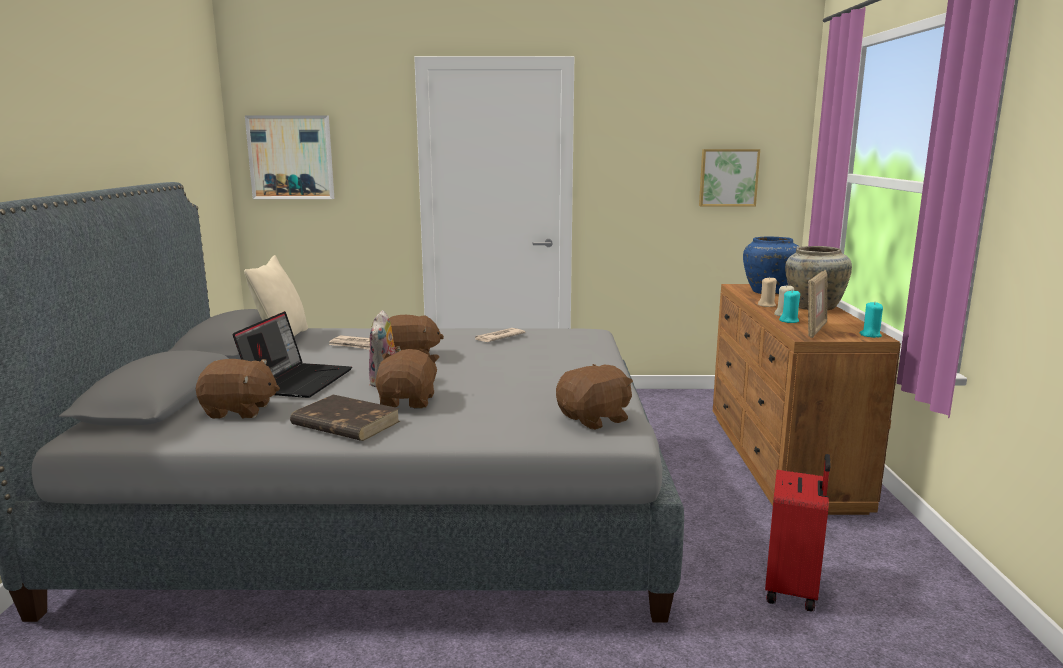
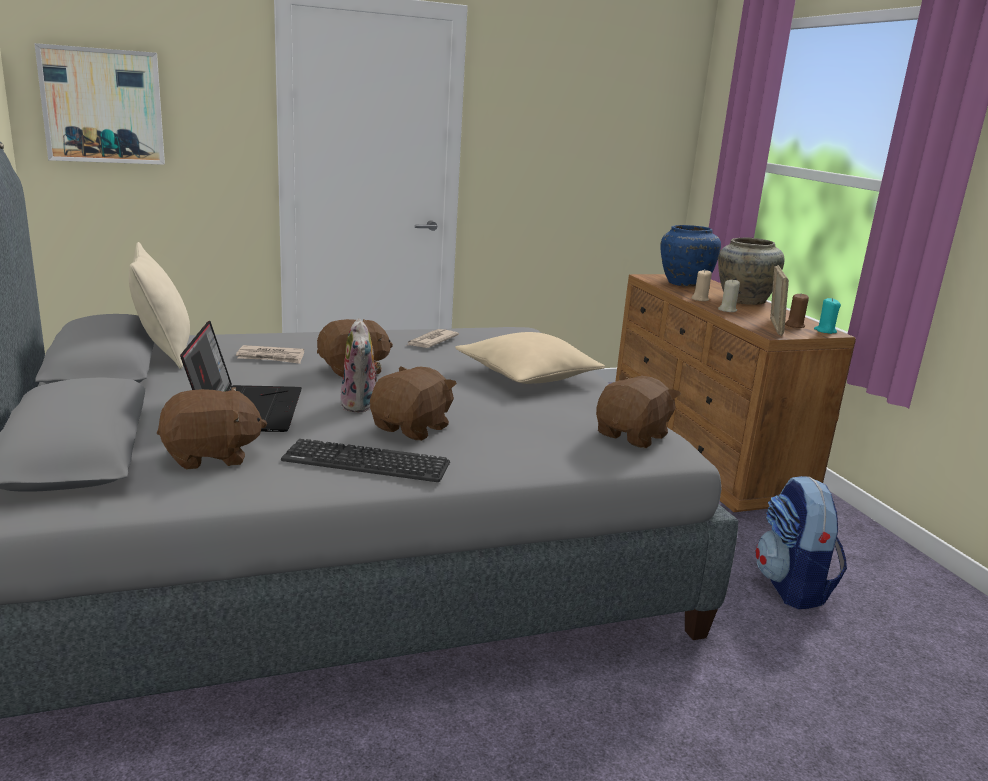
camera: 20 degrees left, 5 degrees up
brown book [290,395,400,441] -> keyboard [281,439,450,482]
brown plush toy [375,349,440,409] -> brown plush toy turned 45 degrees clockwise [370,366,457,441]
picture [699,149,760,206] -> none
red suitcase [765,454,831,612] -> backpack [755,476,847,609]
turquoise candle [779,290,800,323] -> none
none -> beige pillow [455,332,605,384]
none -> brown candle [785,293,809,328]

